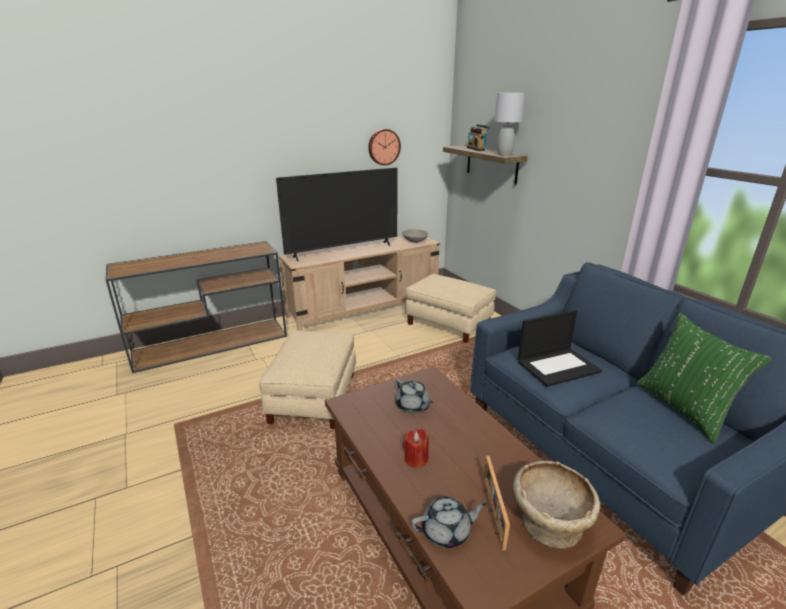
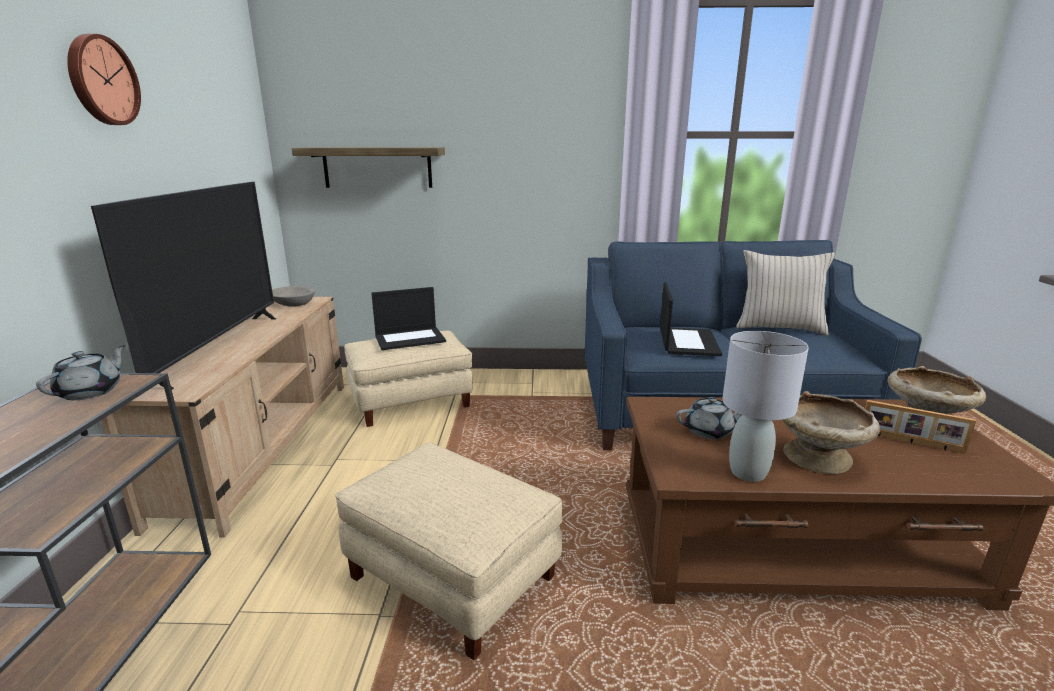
camera: 60 degrees left, 5 degrees down
wall clock [368,129,401,165] -> wall clock moved to [67,34,141,125]
red candle [403,429,429,468] -> beige bowl [782,391,880,474]
grey teapot [411,497,487,548] -> grey teapot moved to [36,345,126,400]
radio [467,124,490,151] -> none
grey table lamp [494,93,526,155] -> grey table lamp moved to [722,331,809,482]
green pillow [636,313,772,444] -> beige pillow [736,250,835,335]
none -> laptop [371,287,446,350]

